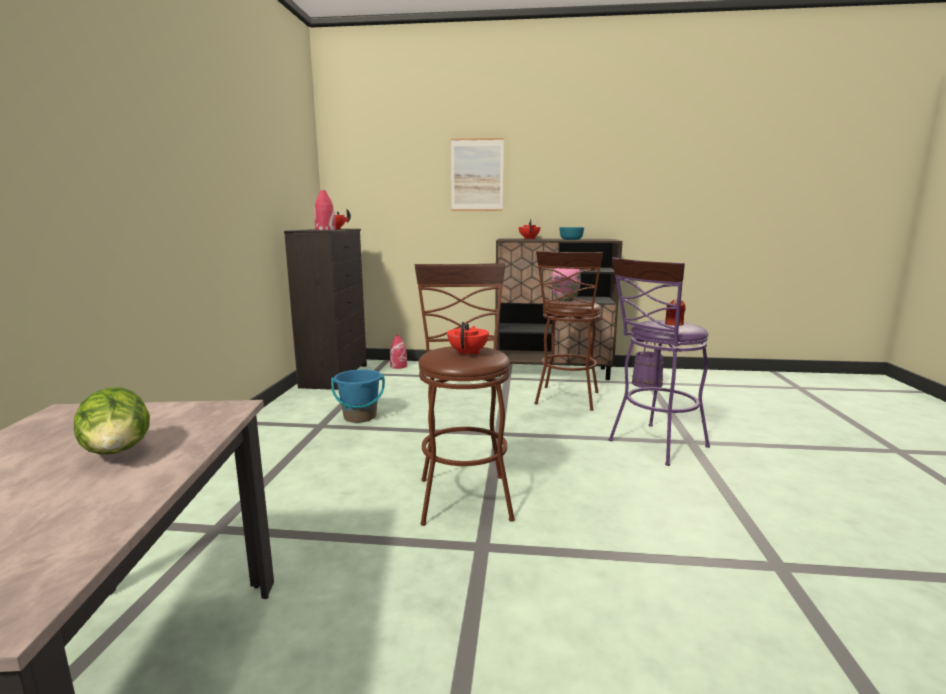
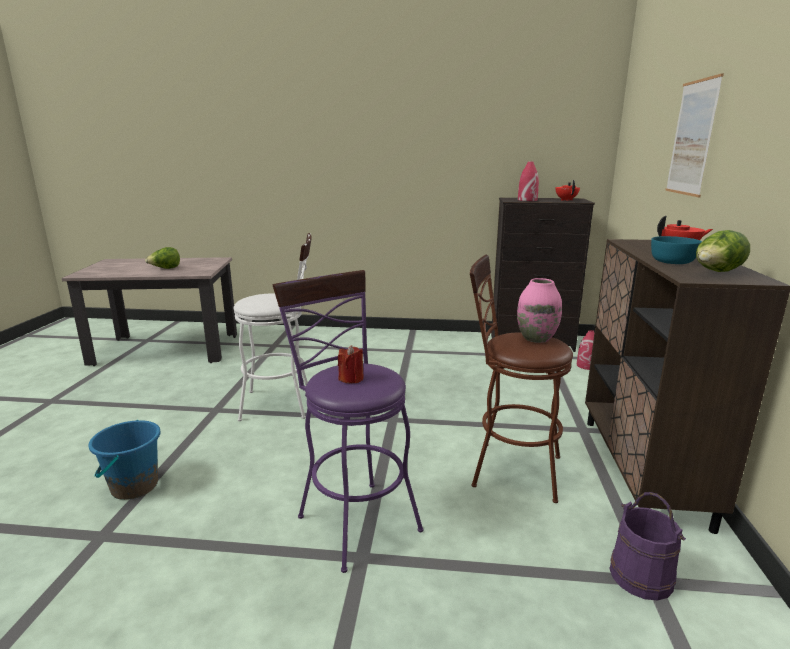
camera: 90 degrees right, 5 degrees up
blue bucket [331,369,385,423] -> blue bucket moved to [88,420,161,500]
brown stool [415,263,515,526] -> white stool [234,233,312,421]
red teapot [447,322,489,356] -> none
none -> lettuce [696,230,750,272]

